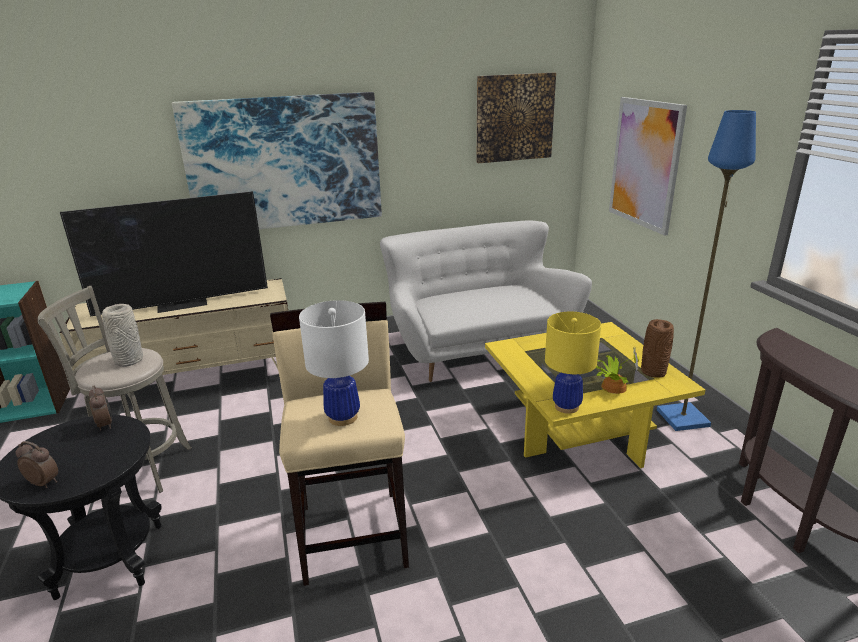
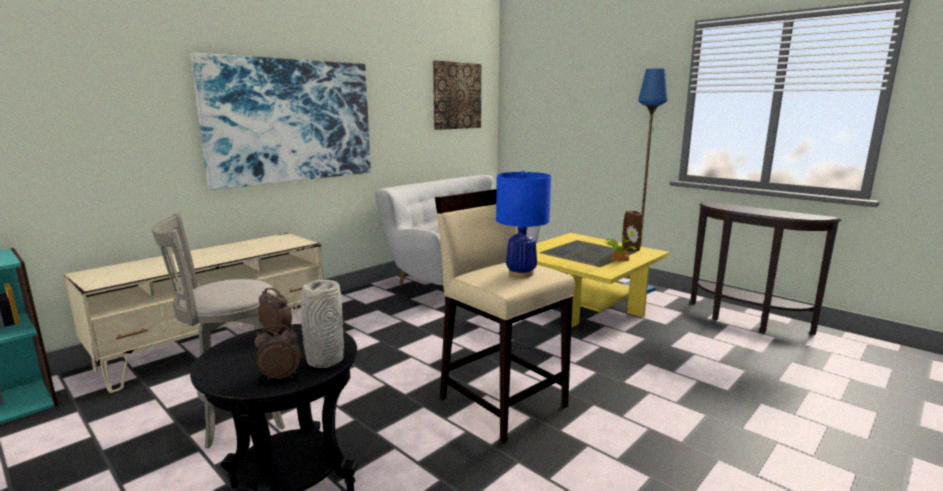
camera: 30 degrees left, 10 degrees down
television [60,191,268,317] -> none
grey vase [102,304,143,367] -> grey vase moved to [301,280,344,368]
white table lamp [299,300,369,426] -> blue table lamp [496,171,551,278]
yellow table lamp [545,312,601,414] -> none
picture [609,97,687,236] -> none

